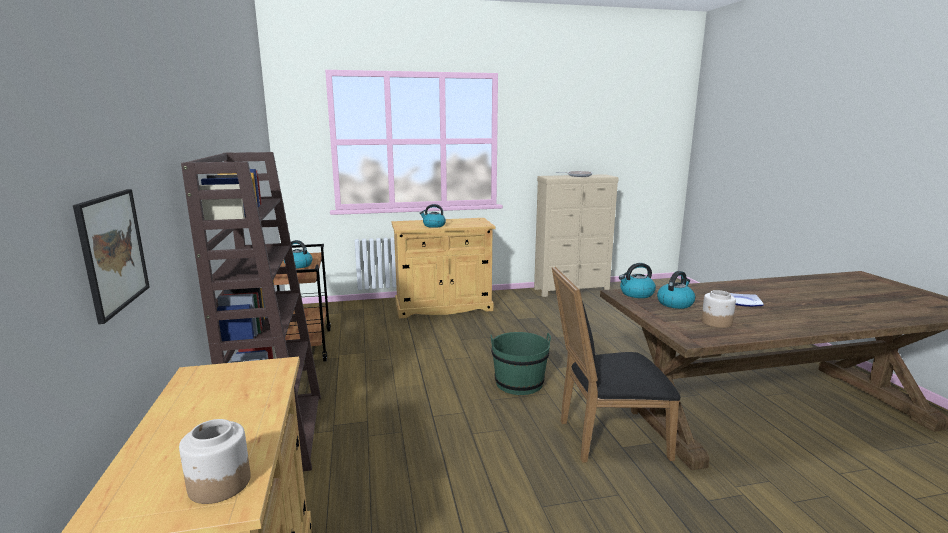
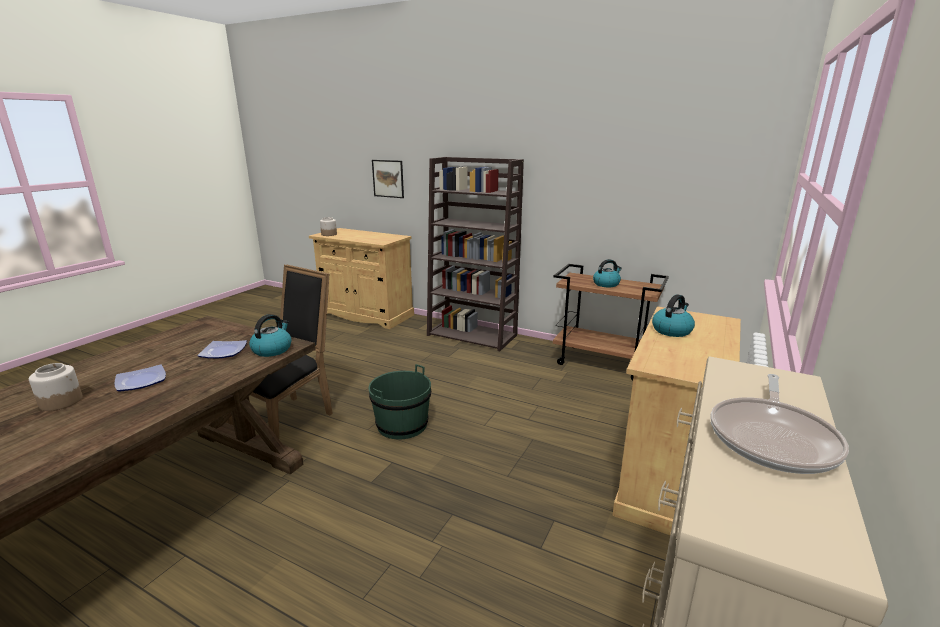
camera: 130 degrees right, 5 degrees up
kettle [657,271,695,309] -> plate [197,340,247,359]
jar [701,290,736,328] -> jar moved to [29,363,83,411]

